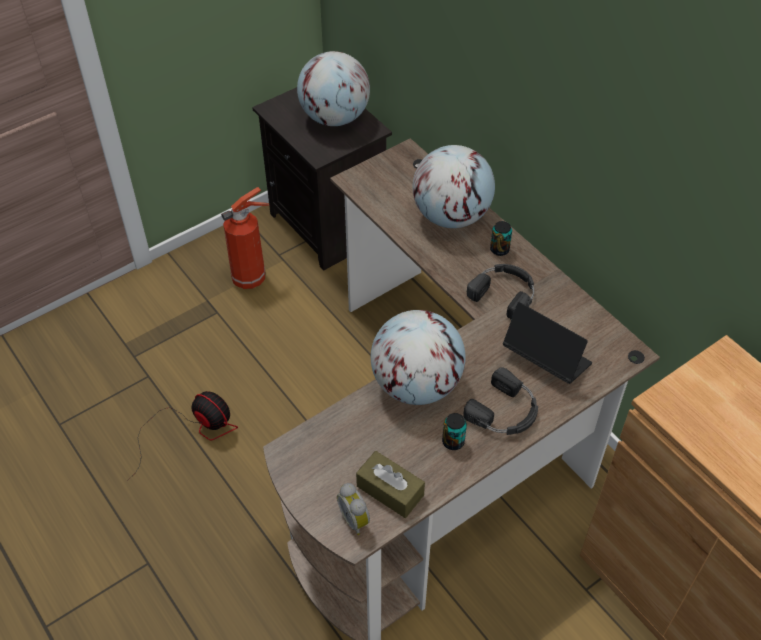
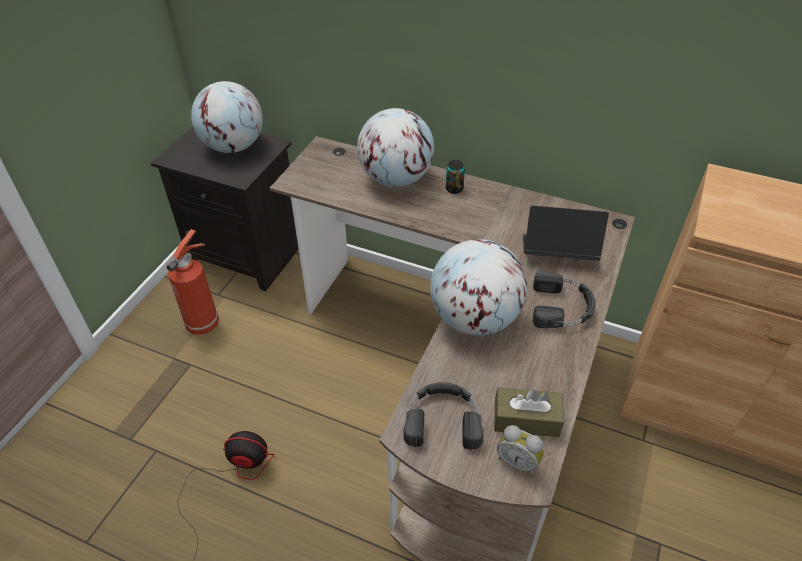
camera: 30 degrees left, 5 degrees down
can [442,413,467,450] -> none
black headphones [467,264,534,320] -> black headphones moved to [403,382,484,450]

